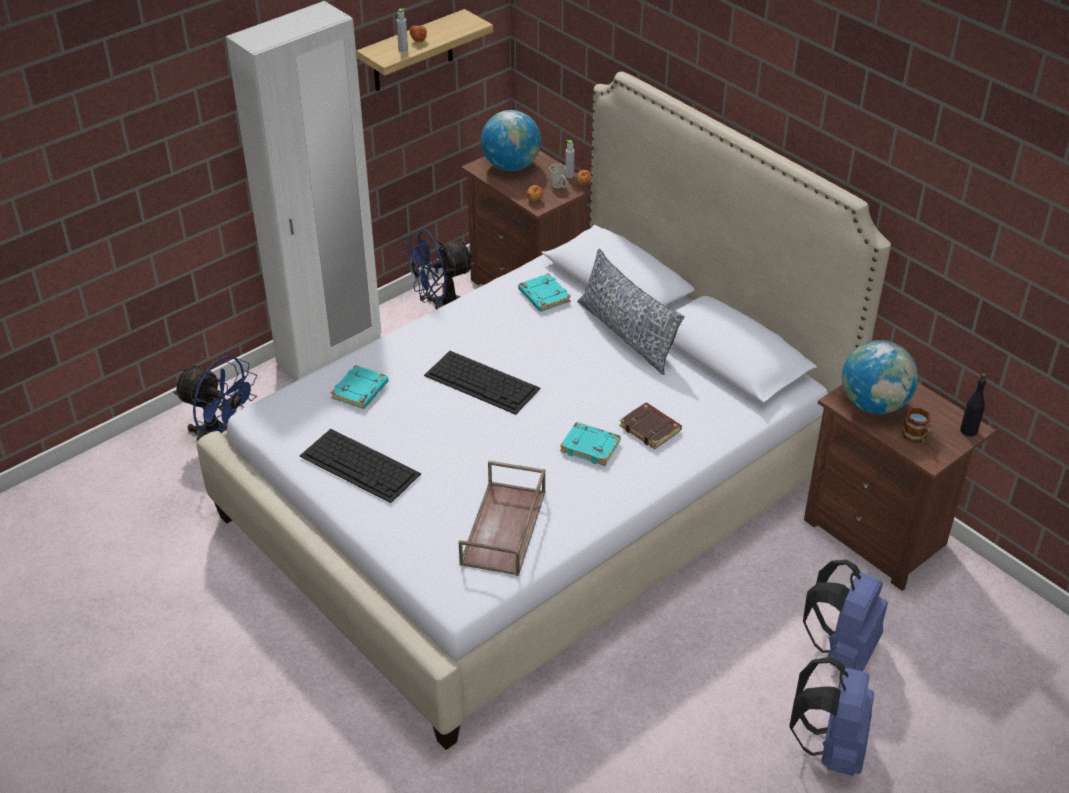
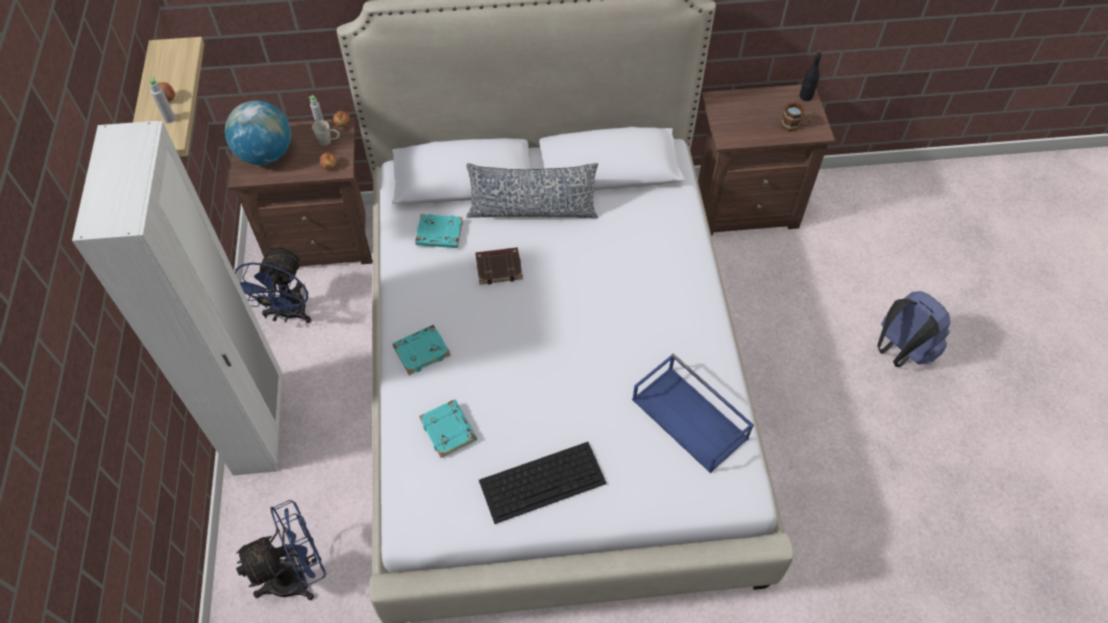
camera: 55 degrees left, 15 degrees up
keyboard [424,351,541,415] -> none
brown tray [459,461,545,576] -> blue tray [632,354,754,473]
turquoise book [560,422,621,466] -> turquoise book moved to [392,325,451,375]
brown book [619,403,682,449] -> brown book moved to [475,247,523,285]
blue backpack [803,560,888,672] -> none
globe [842,340,918,414] -> none

